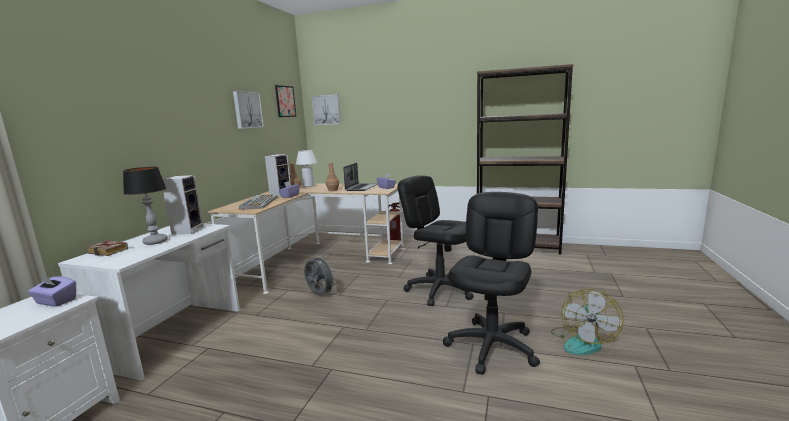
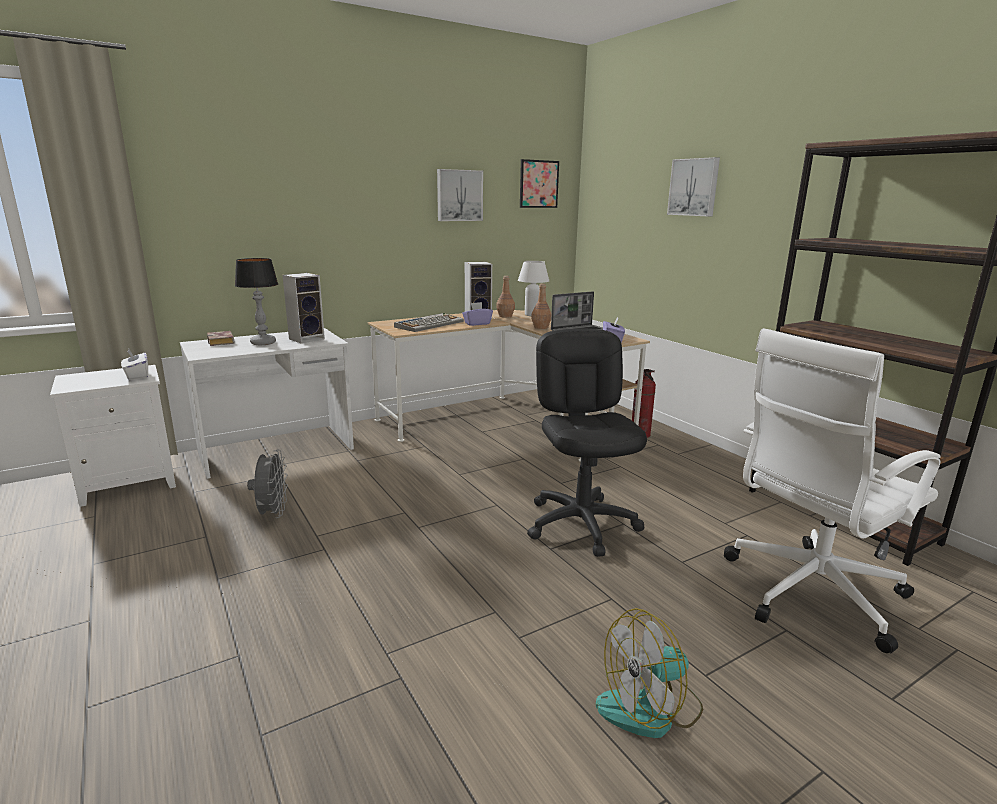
camera: 40 degrees right, 5 degrees up
purple tissue box [28,276,76,307] -> white tissue box [121,349,148,380]
grey fan [304,255,336,295] -> grey fan moved to [247,450,288,518]
picture [312,94,341,125] -> picture moved to [667,157,720,217]
black office chair [443,192,540,375] -> none
none -> white office chair [724,328,941,654]

